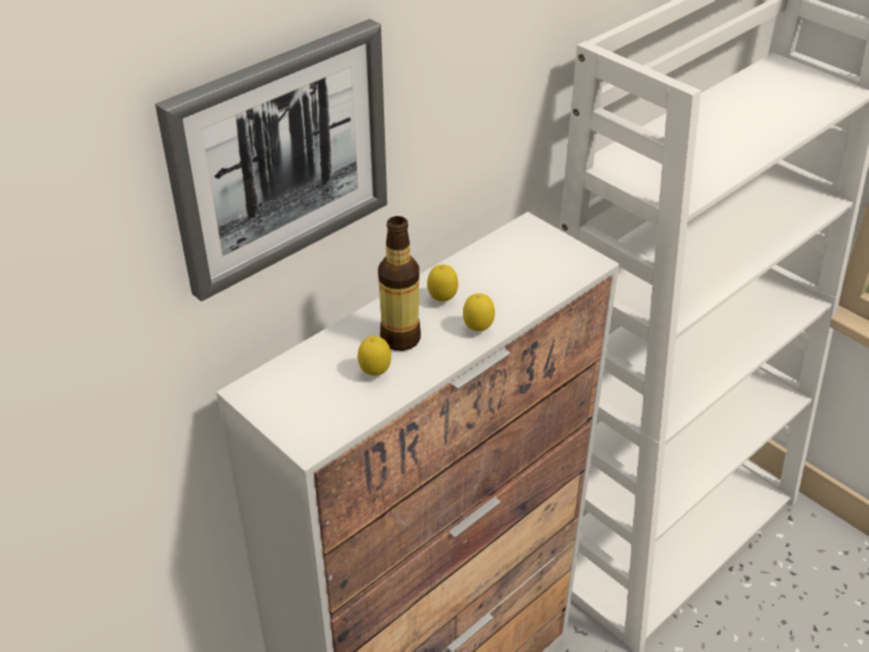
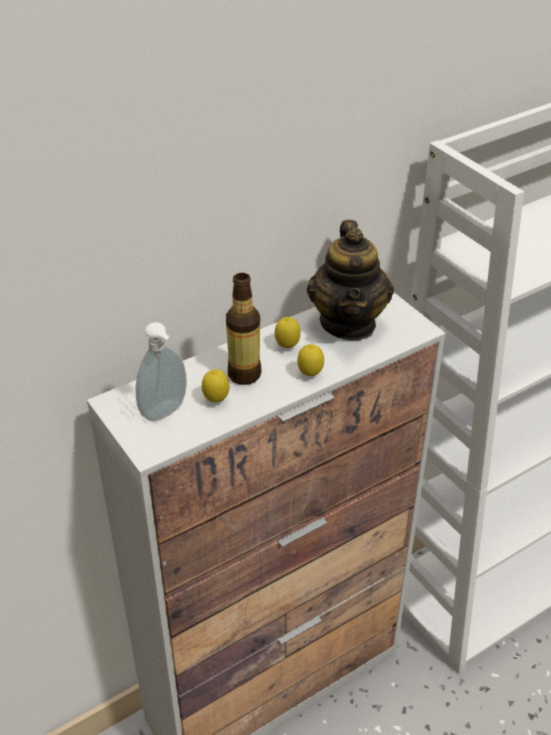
camera: 10 degrees right, 0 degrees up
picture [155,19,387,302] -> none
none -> soap dispenser [136,322,187,421]
none -> teapot [307,220,394,341]

